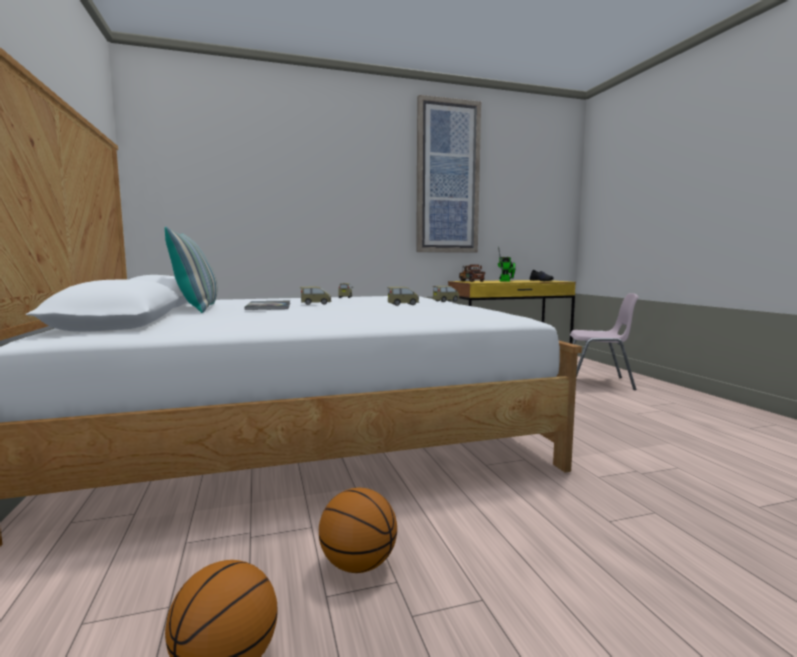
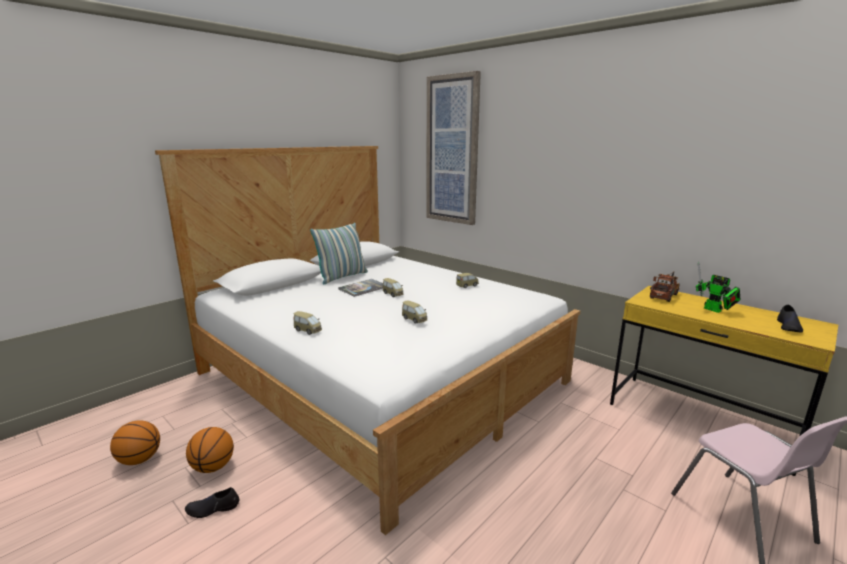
camera: 60 degrees right, 10 degrees up
picture [416,95,481,253] -> picture moved to [426,71,481,225]
toy car [433,286,459,302] -> toy car moved to [293,311,322,335]
none -> black shoe [185,487,239,518]

